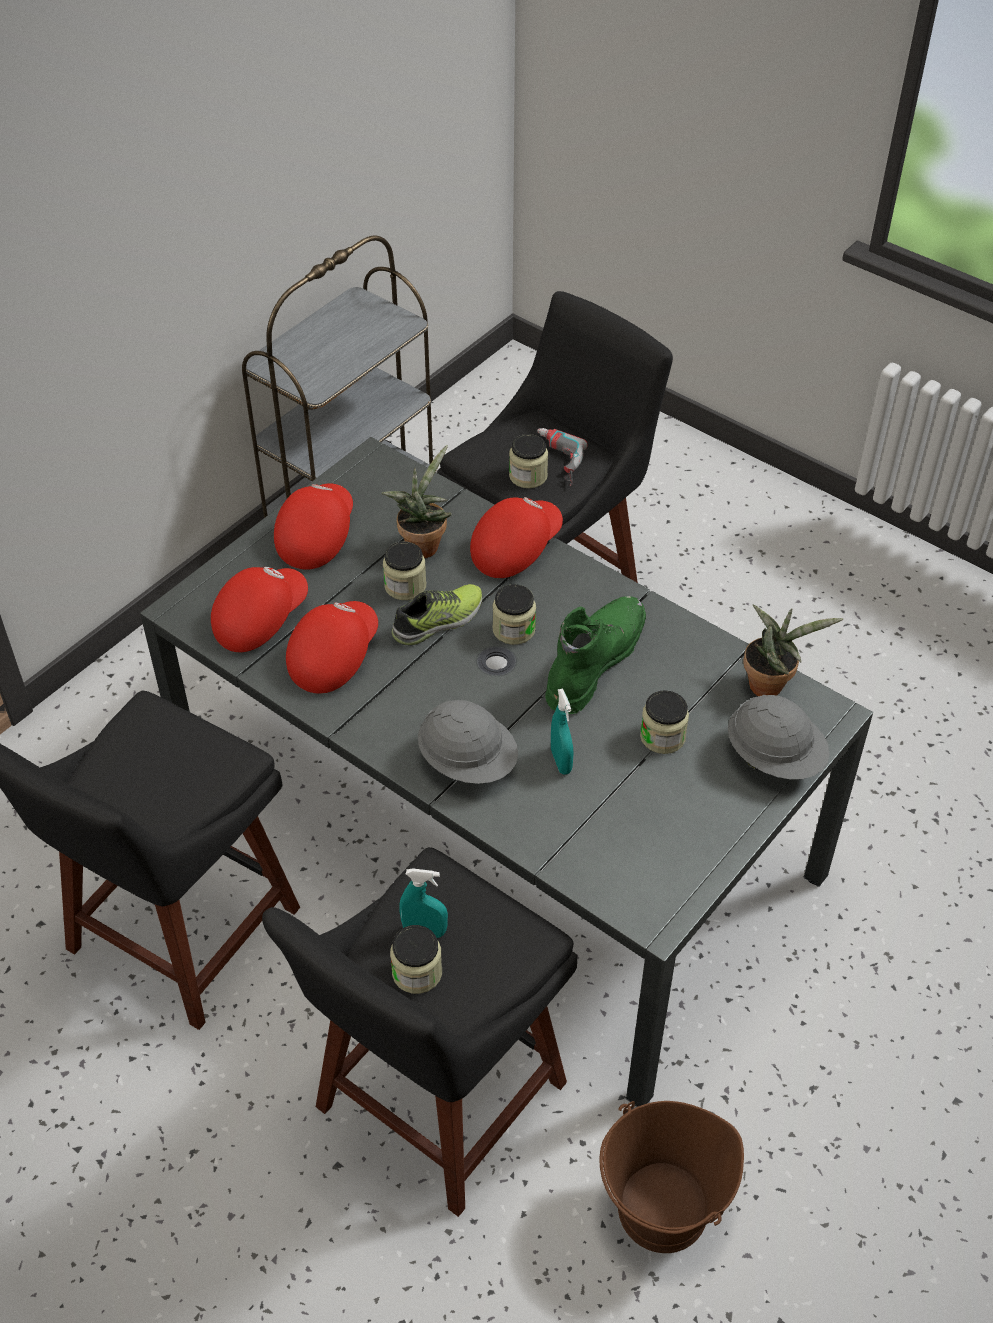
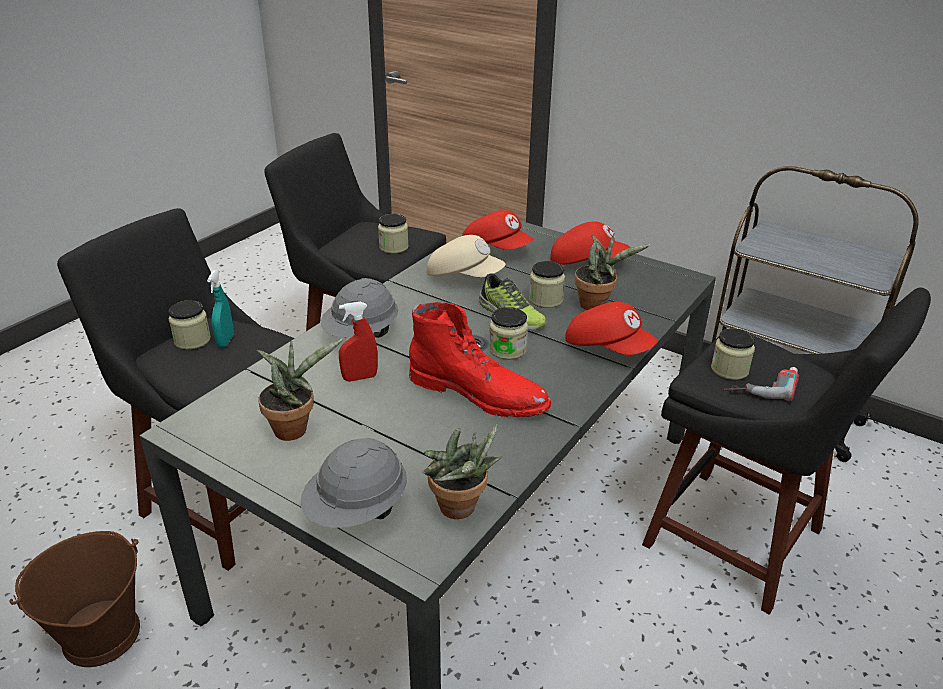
camera: 85 degrees right, 15 degrees down
red cap [286,601,378,694] -> beige cap [427,235,505,277]
green boot [545,596,646,714] -> red boot [409,302,551,417]
turquoise spray bottle [551,689,574,775] -> red spray bottle [339,302,378,382]
jar [640,690,689,754] -> jar moved to [378,214,409,254]
none -> potted plant [257,339,343,441]

